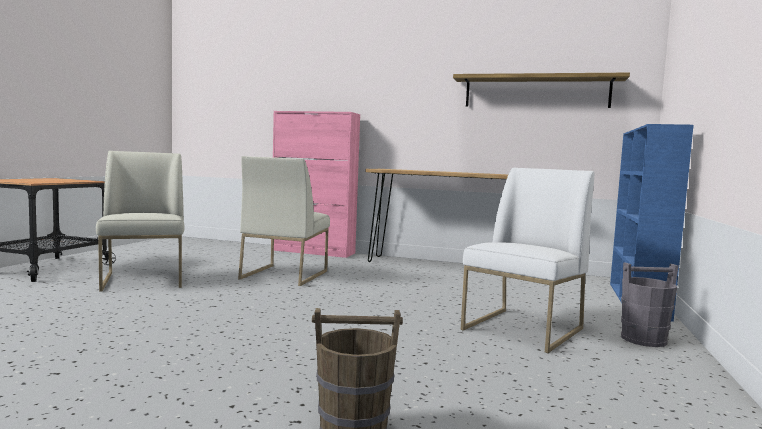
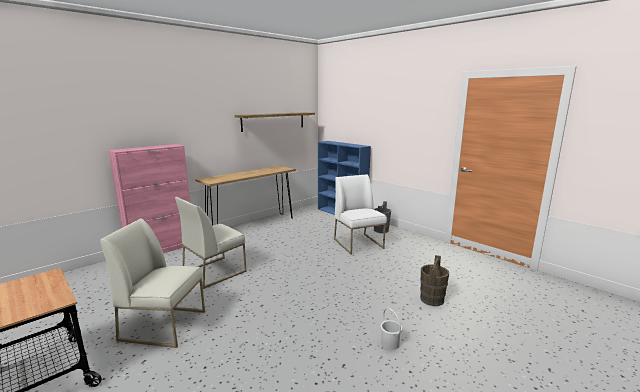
camera: 60 degrees left, 10 degrees up
white chair [238,156,330,286] -> white chair turned 90 degrees clockwise [175,197,247,289]
none -> white bucket [380,308,402,350]

